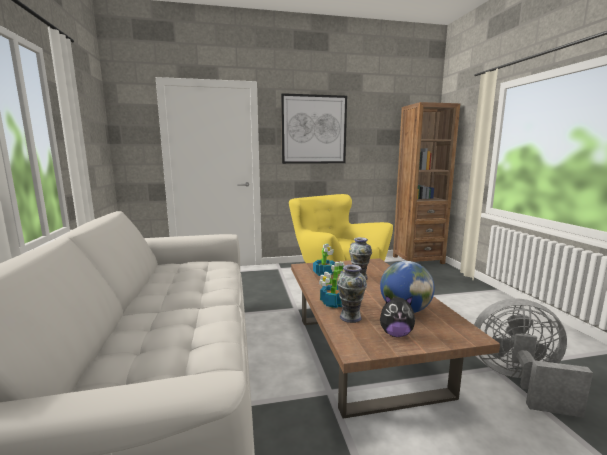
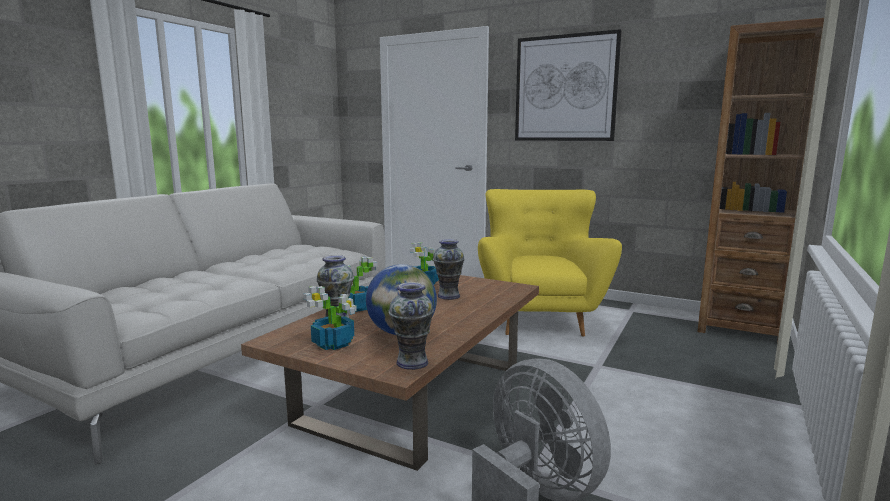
camera: 40 degrees right, 0 degrees up
plush toy [380,296,416,337] -> potted plant [304,286,357,350]
none -> vase [388,282,434,370]

